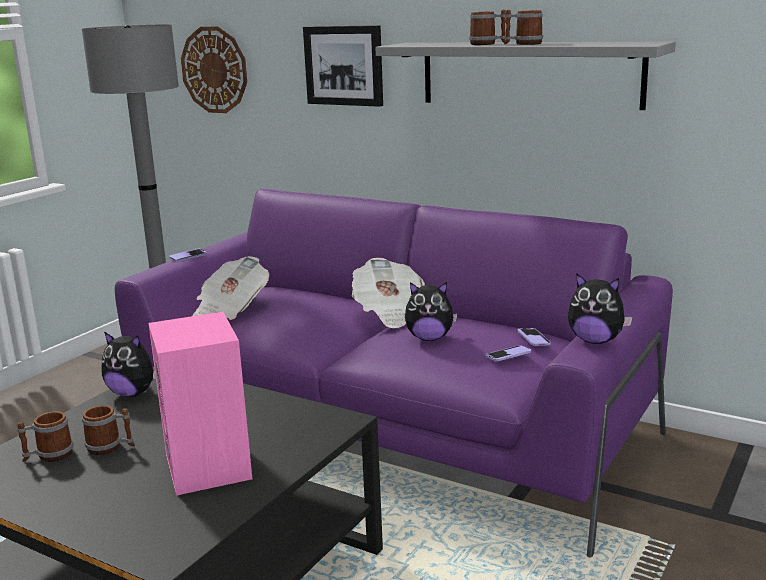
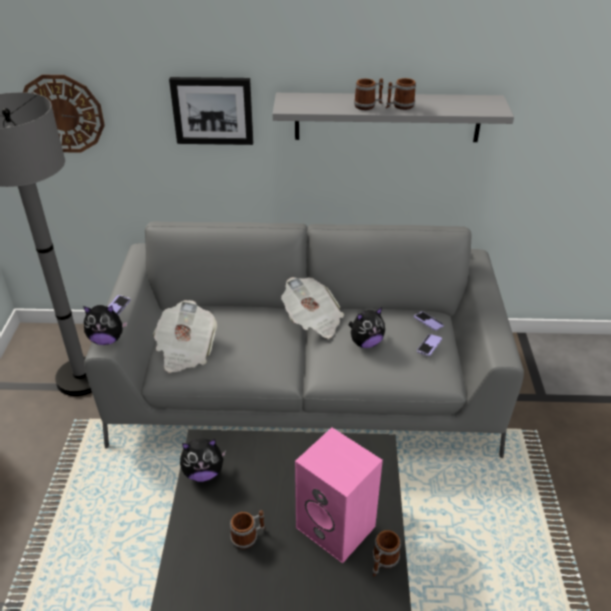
camera: 30 degrees left, 20 degrees up
mug [17,411,73,462] -> mug moved to [373,530,401,577]
purple sofa [115,189,673,558] -> grey sofa [84,221,524,458]
plush toy [568,274,633,344] -> plush toy moved to [83,305,128,345]

